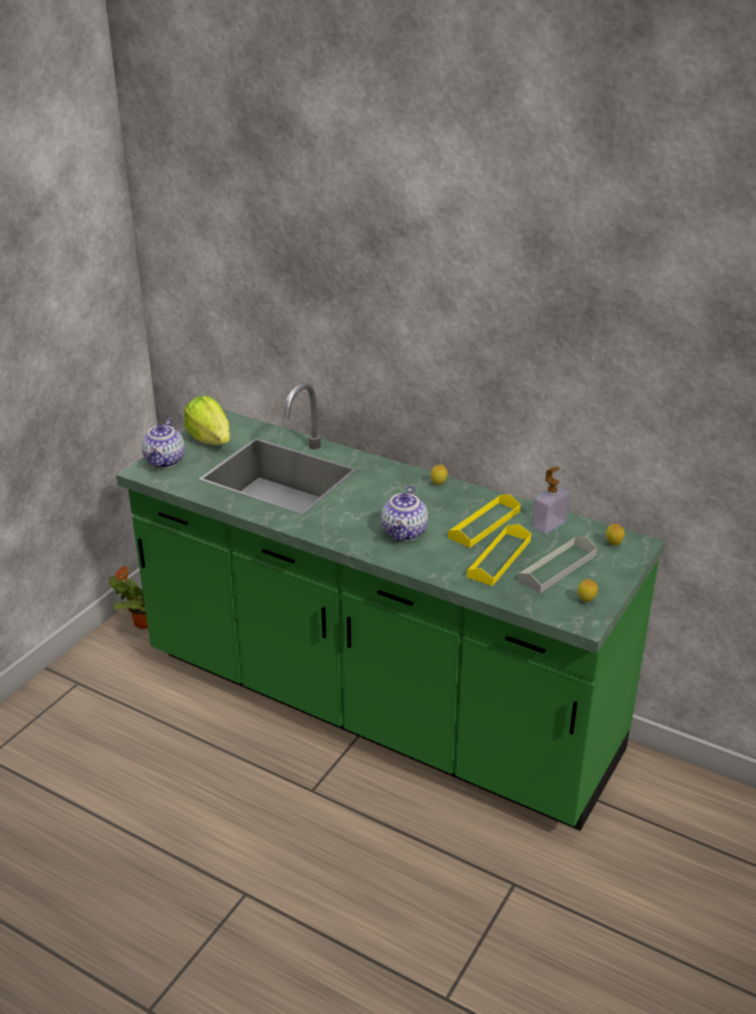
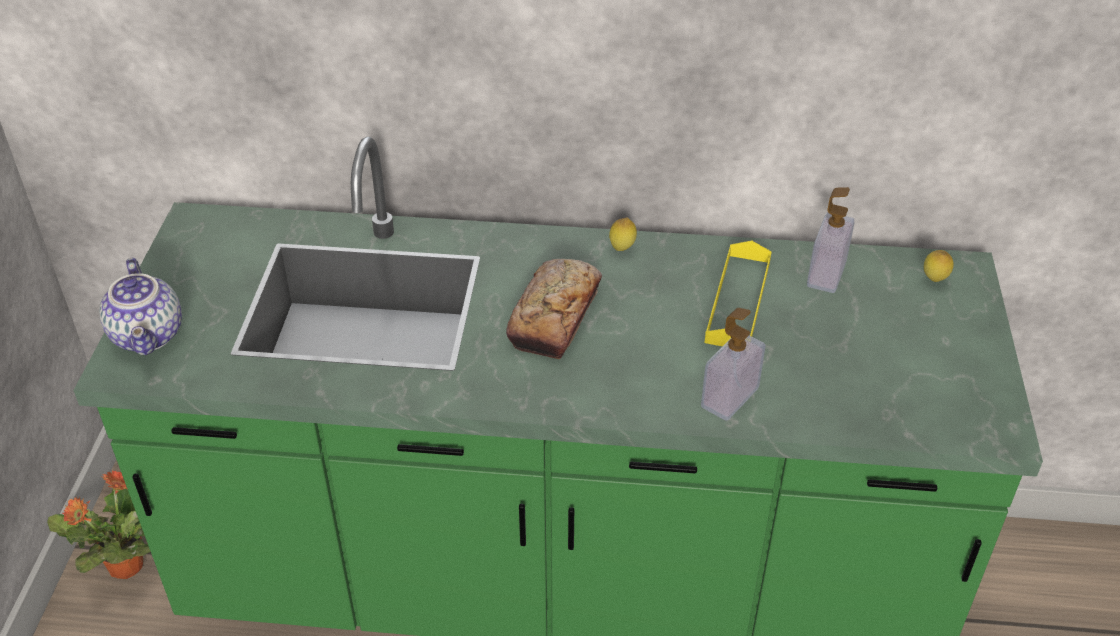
camera: 25 degrees left, 10 degrees up
lettuce [184,396,230,445] -> none
teapot [381,485,428,541] -> none
yellow tray [467,524,531,586] -> none
grey tray [518,537,597,593] -> none
lemon [578,579,598,602] -> none
none -> bread [506,259,602,359]
none -> soap dispenser [701,308,766,421]

